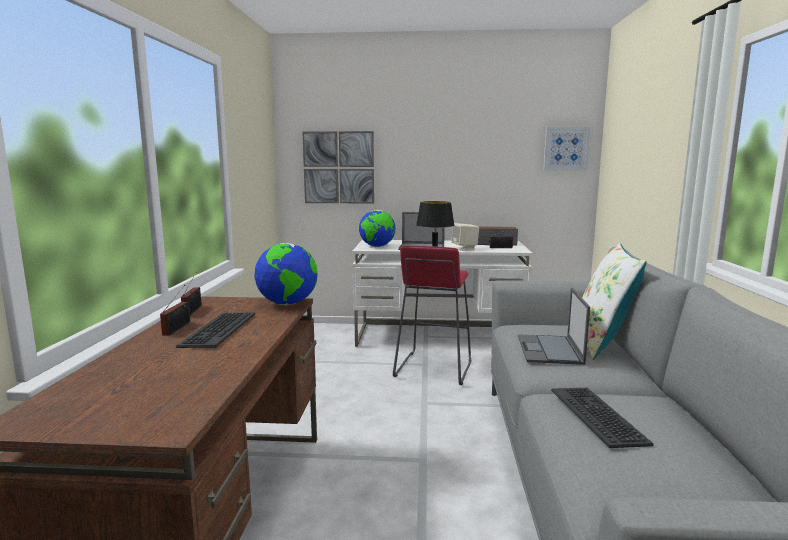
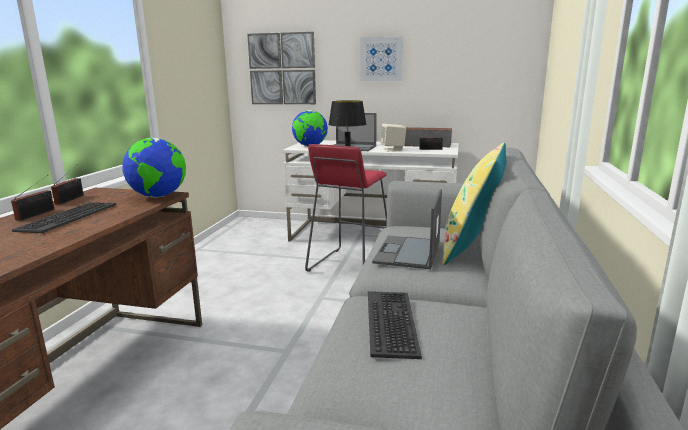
camera: 10 degrees right, 5 degrees up
picture [543,127,590,171] -> picture moved to [360,36,403,81]
white pillow [582,243,647,360] -> yellow pillow [443,143,506,265]

